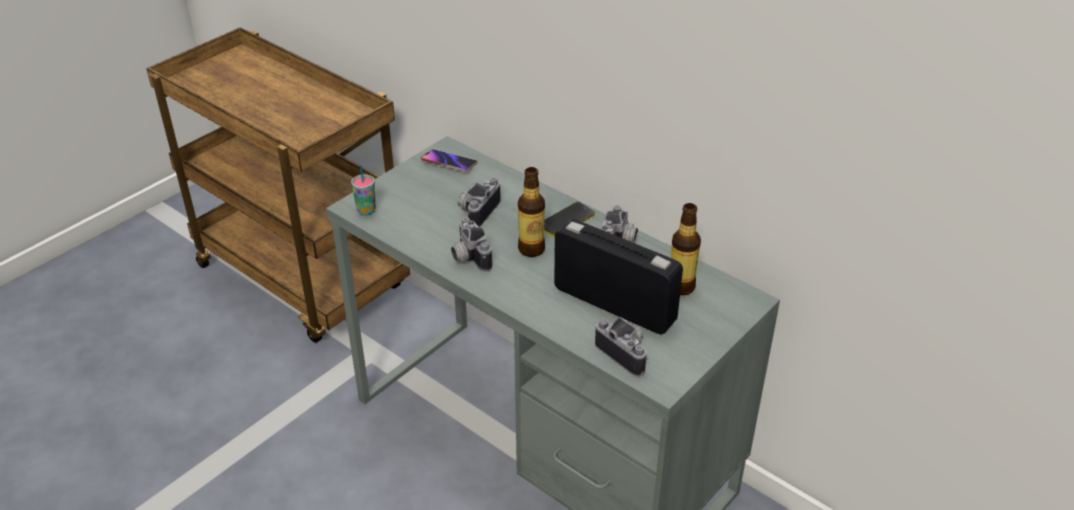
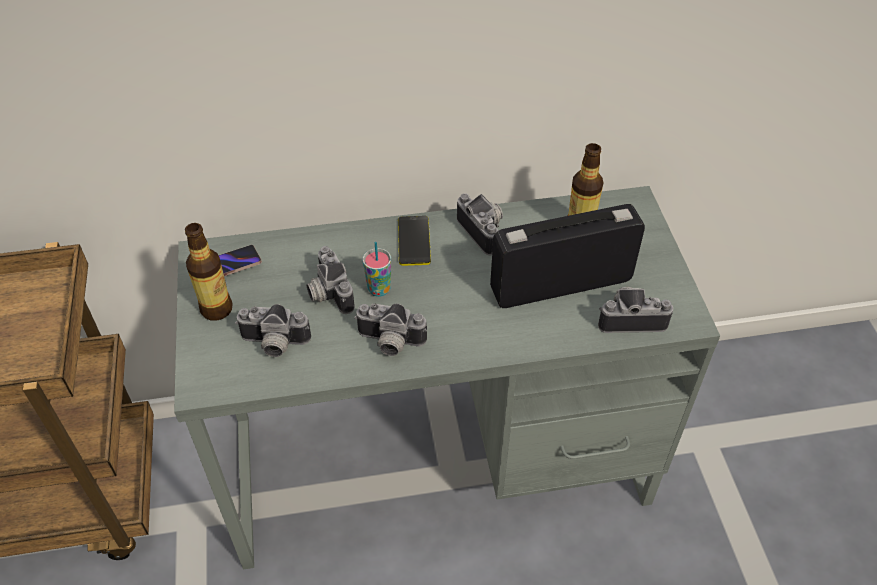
camera: 50 degrees left, 10 degrees up
cup [351,165,376,216] -> cup moved to [363,242,391,297]
bottle [518,167,545,257] -> bottle moved to [185,223,233,321]
none -> camera [235,304,311,357]

